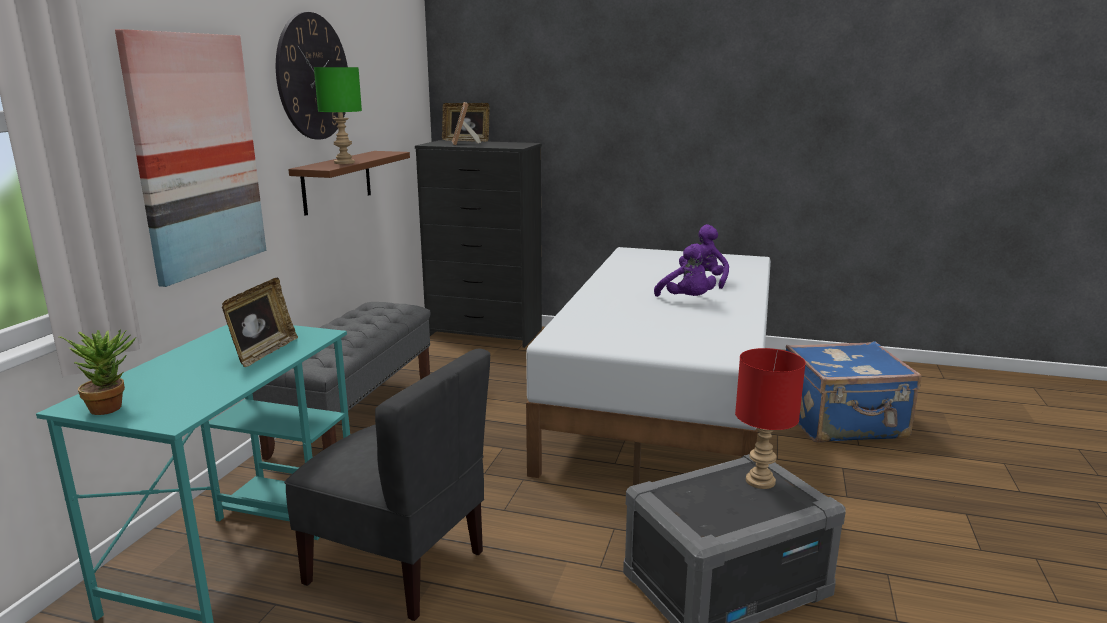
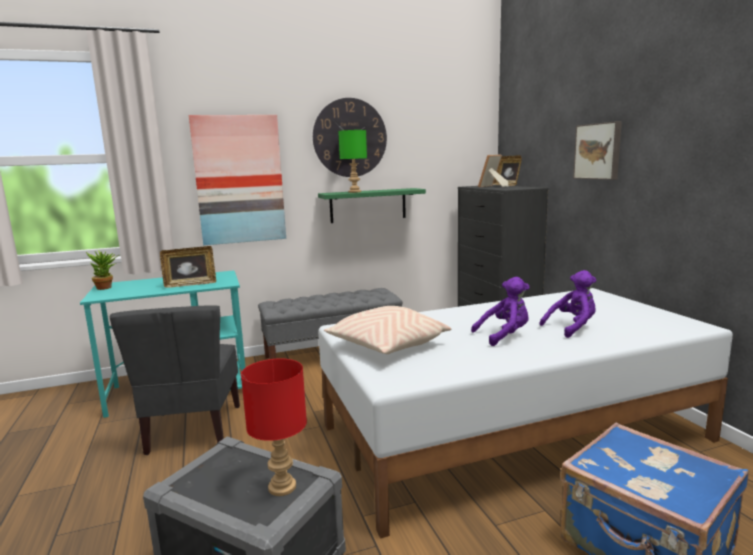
camera: 55 degrees right, 5 degrees down
brown shelf [288,151,410,216] -> green shelf [318,188,426,223]
purple plush toy [654,243,716,297] -> purple plush toy turned 135 degrees counterclockwise [471,277,530,346]
none -> beige pillow [324,306,451,354]
none -> picture [573,121,622,180]

